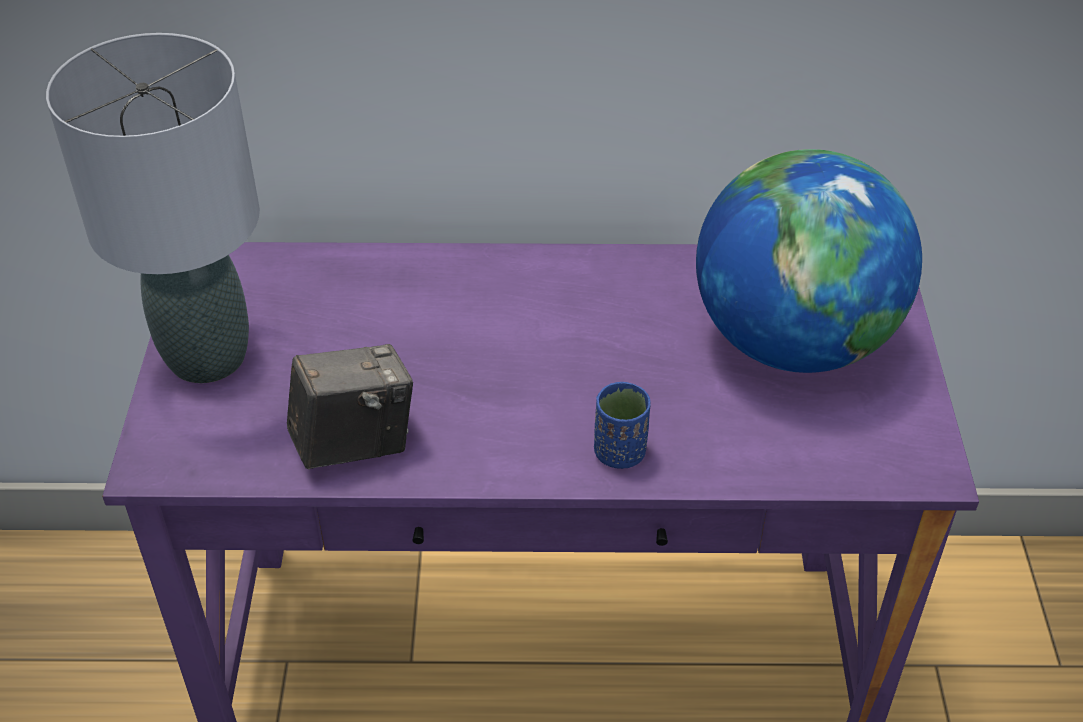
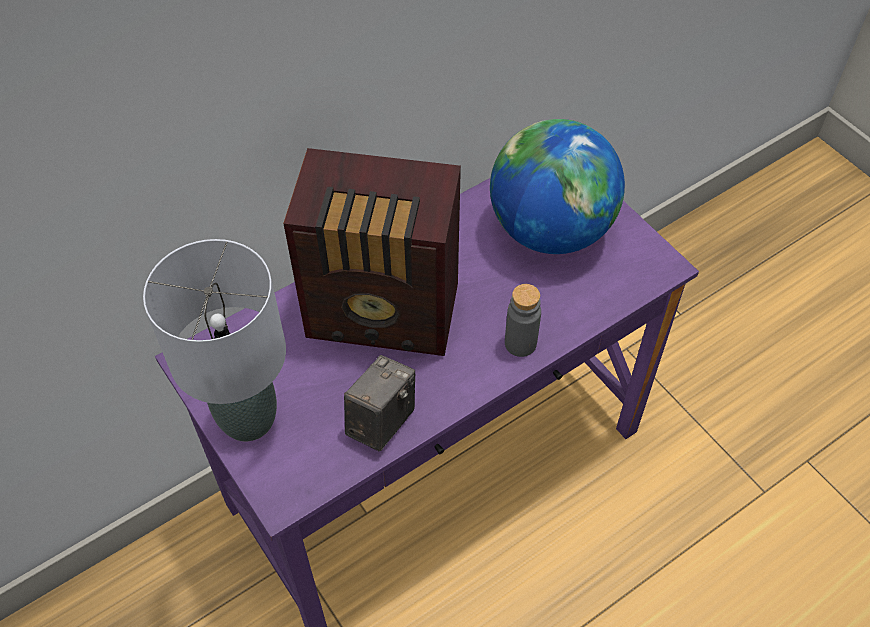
camera: 35 degrees left, 10 degrees up
blue cup [594,382,651,469] -> grey bottle [505,284,541,357]
none -> radio [283,148,461,356]

